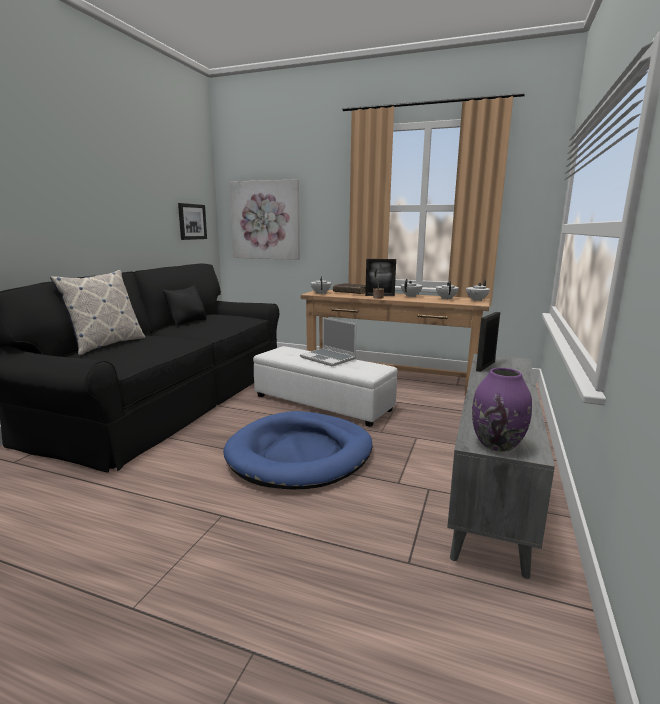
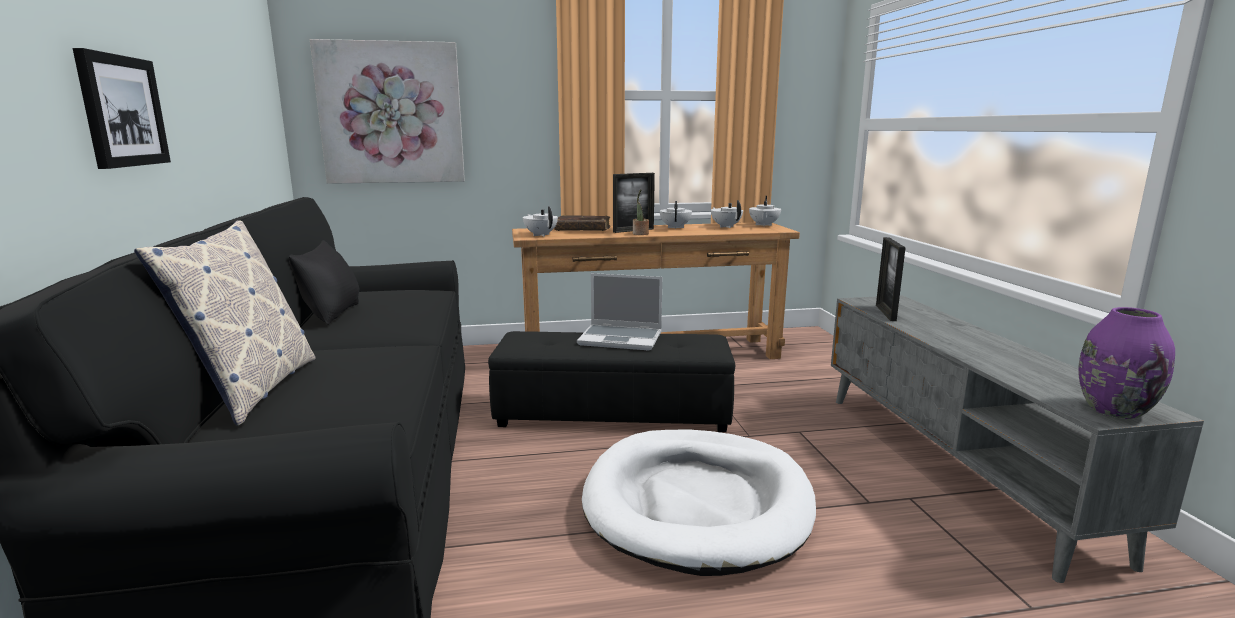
camera: 30 degrees left, 0 degrees up
picture [178,203,207,240] -> picture moved to [73,48,171,169]
blue dog bed [223,411,372,490] -> white dog bed [582,429,816,576]
white ottoman [253,346,397,427] -> black ottoman [488,331,735,432]

